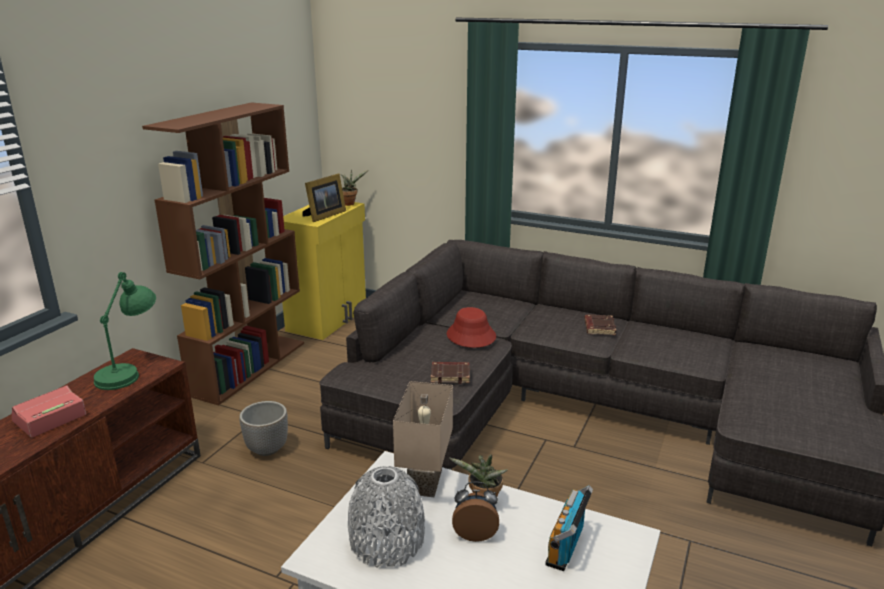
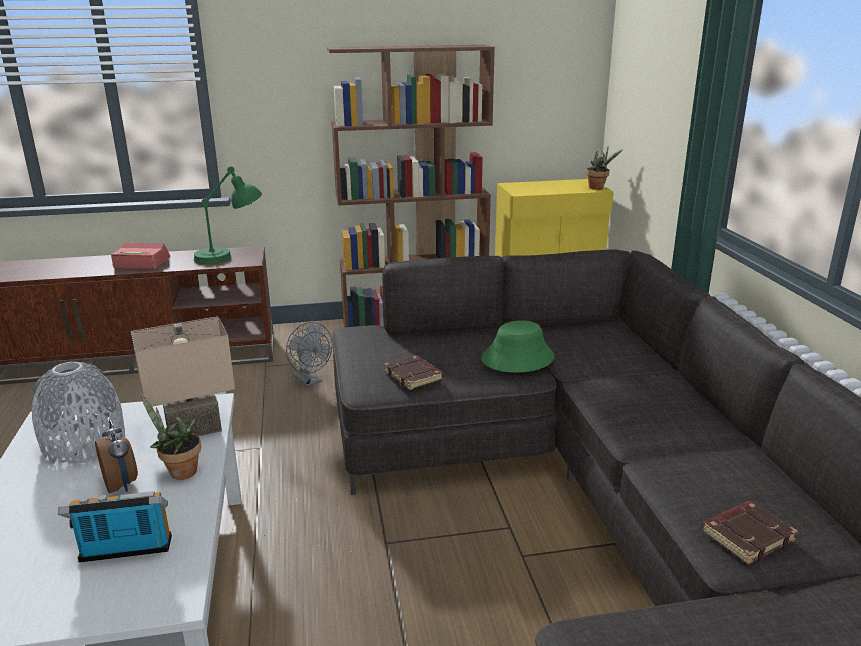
camera: 55 degrees right, 0 degrees up
planter [239,401,288,456] -> grey fan [286,322,333,387]
picture frame [303,173,346,222] -> none
red hat [447,307,496,348] -> green hat [481,320,555,373]
brown book [584,315,616,335] -> brown book moved to [701,501,798,565]

